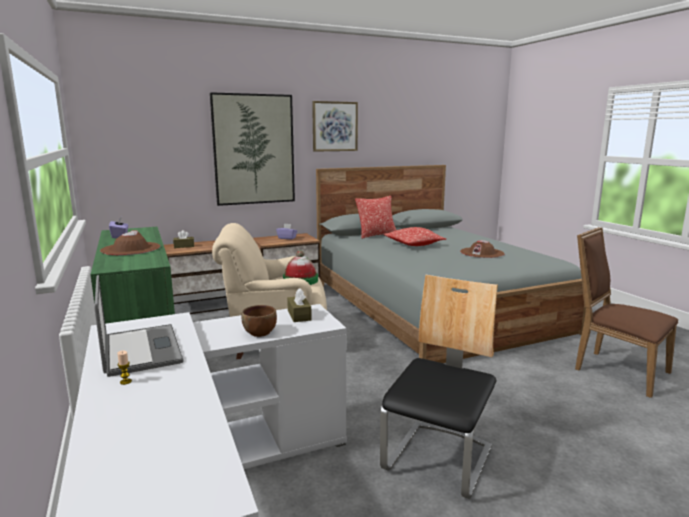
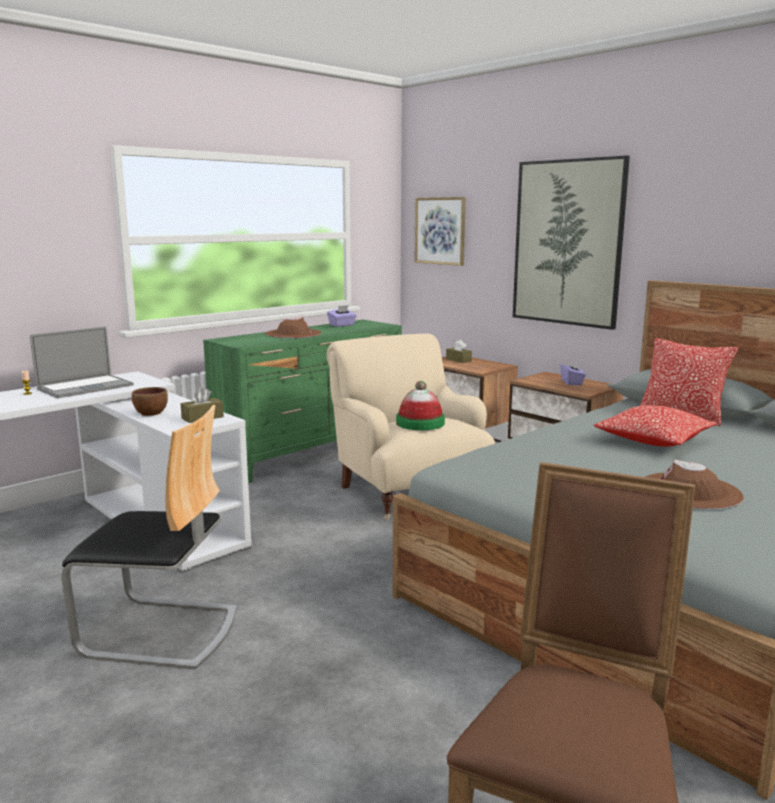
camera: 70 degrees right, 0 degrees up
picture [312,101,358,152] -> picture moved to [415,197,466,266]

